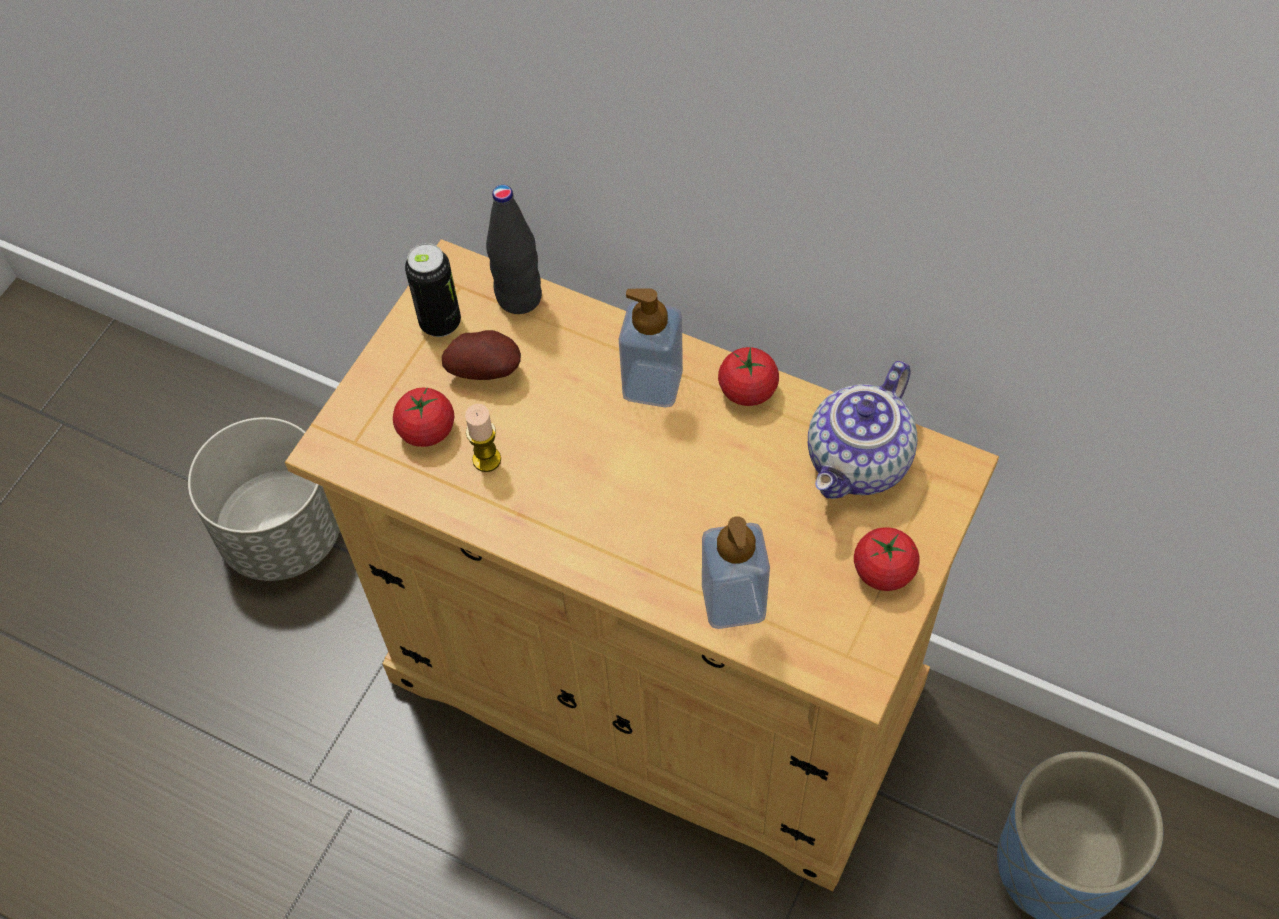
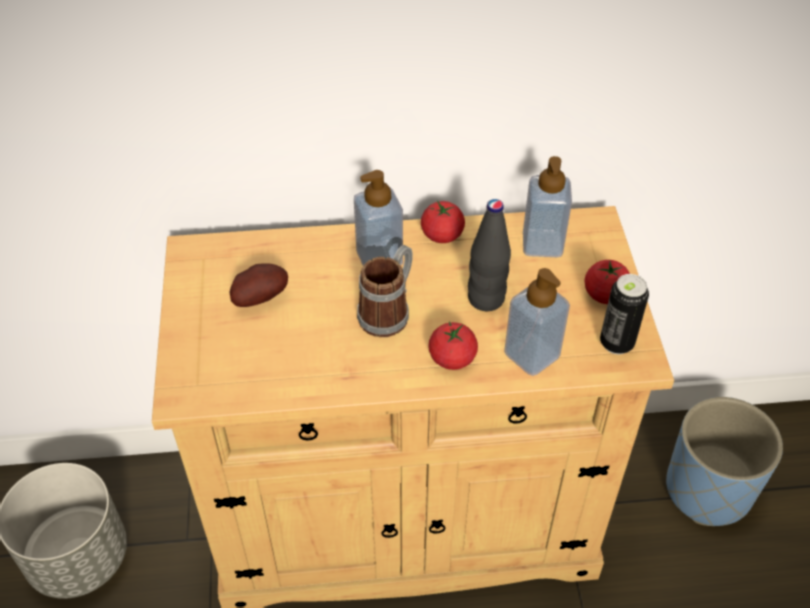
camera: 35 degrees left, 10 degrees down
tomato [393,387,454,447] -> tomato moved to [428,321,478,370]
can [405,243,461,337] -> can moved to [600,274,649,354]
candle [465,404,501,472] -> none
black bottle [486,185,542,314] -> black bottle moved to [468,199,511,311]
teapot [808,361,917,499] -> soap dispenser [523,156,572,257]
none -> mug [357,245,413,337]

